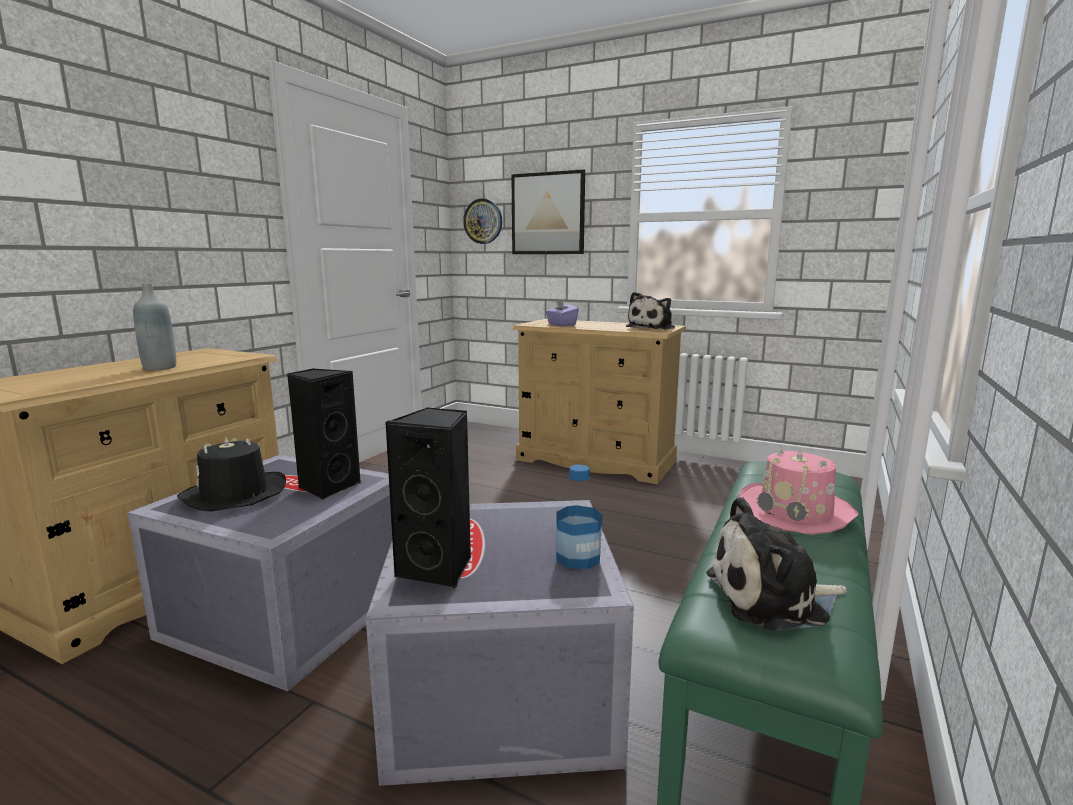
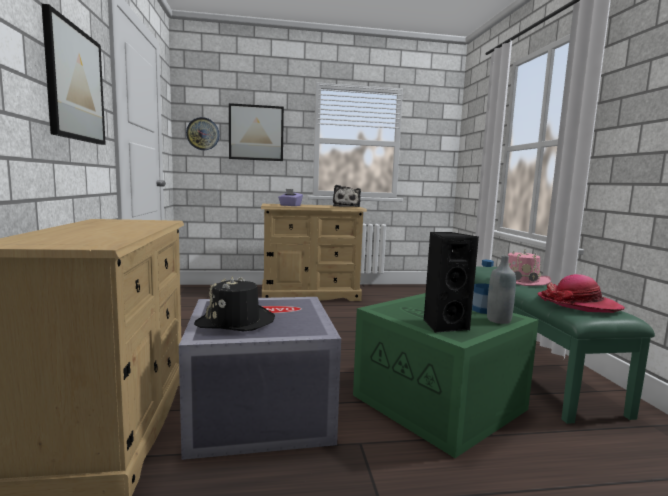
camera: 35 degrees left, 5 degrees down
grey bottle [133,283,176,370] -> grey bottle moved to [487,255,516,324]
black speaker [287,368,361,500] -> none
grey storage box [366,500,634,786] -> green storage box [353,293,539,458]
plush toy [706,497,847,631] -> hat [537,274,625,313]
none -> picture [42,4,106,145]

